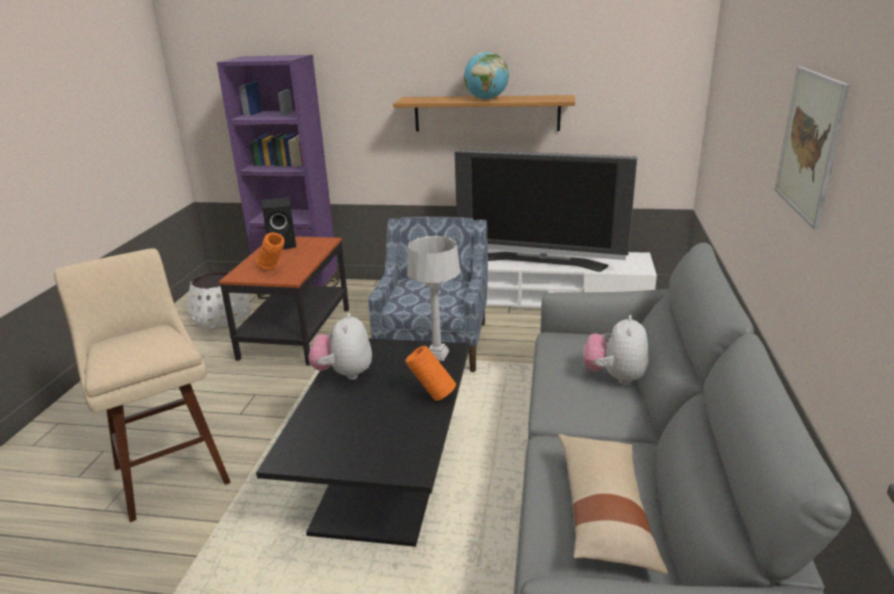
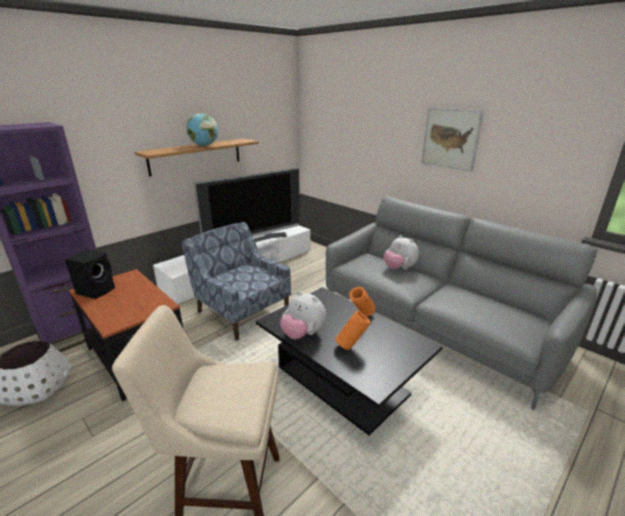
camera: 55 degrees left, 0 degrees up
orange vase [256,232,284,270] -> orange vase moved to [336,311,371,350]
grey table lamp [407,236,461,361] -> none
beige pillow [558,434,668,574] -> none

